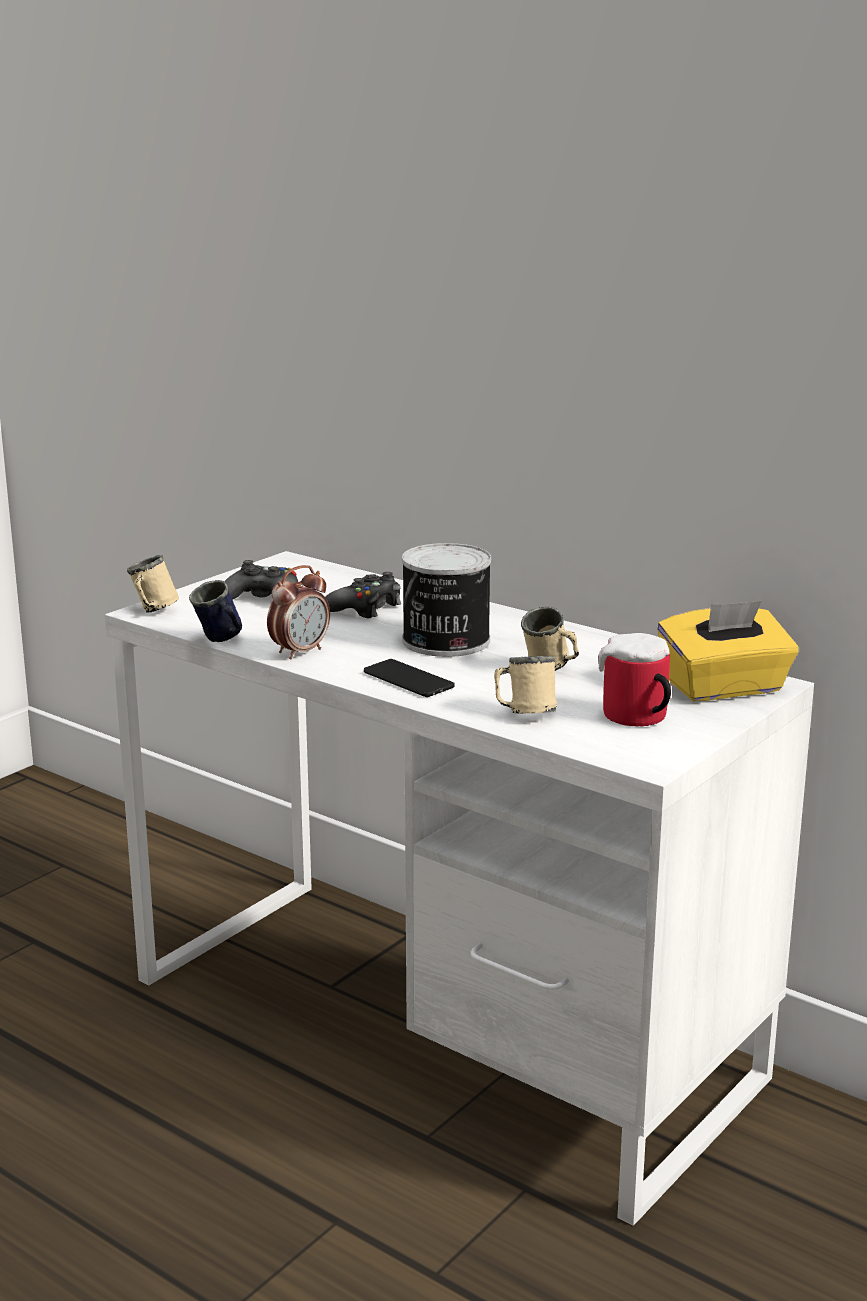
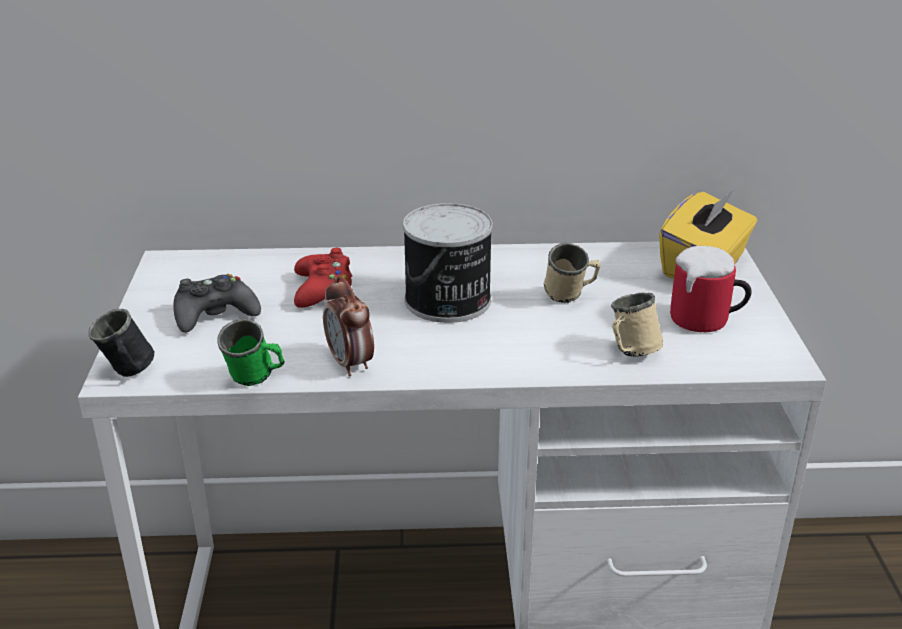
camera: 40 degrees left, 10 degrees up
beige mug [127,555,179,612] -> black mug [89,309,155,377]
blue mug [189,580,242,642] -> green mug [217,319,285,386]
alarm clock [267,565,330,660] -> alarm clock turned 150 degrees clockwise [323,276,374,377]
black game controller [325,572,401,619] -> red game controller [294,248,352,308]
phone [364,659,455,697] -> none

